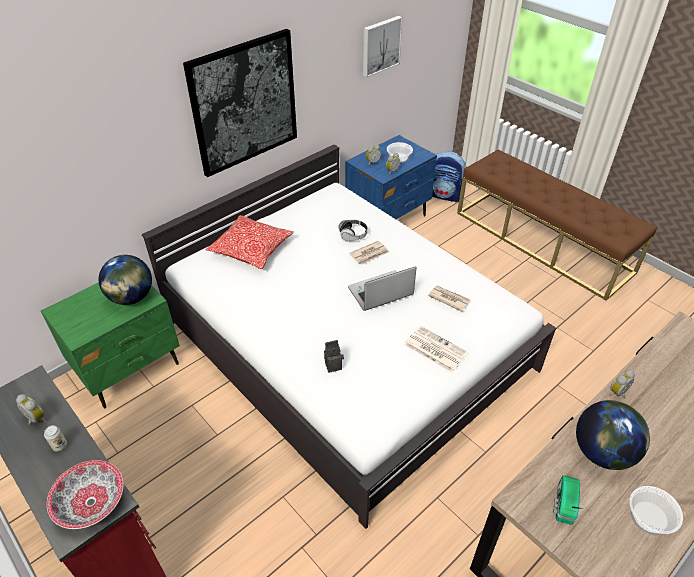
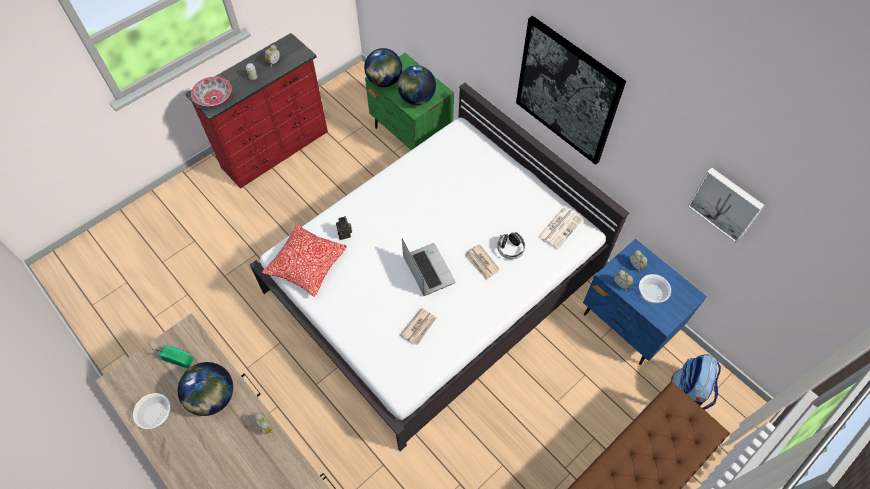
camera: 90 degrees right, 15 degrees up
pillow [206,215,294,269] -> pillow moved to [262,224,347,297]
newspaper [404,326,469,373] -> newspaper moved to [538,207,583,250]
none -> globe [364,48,402,87]

